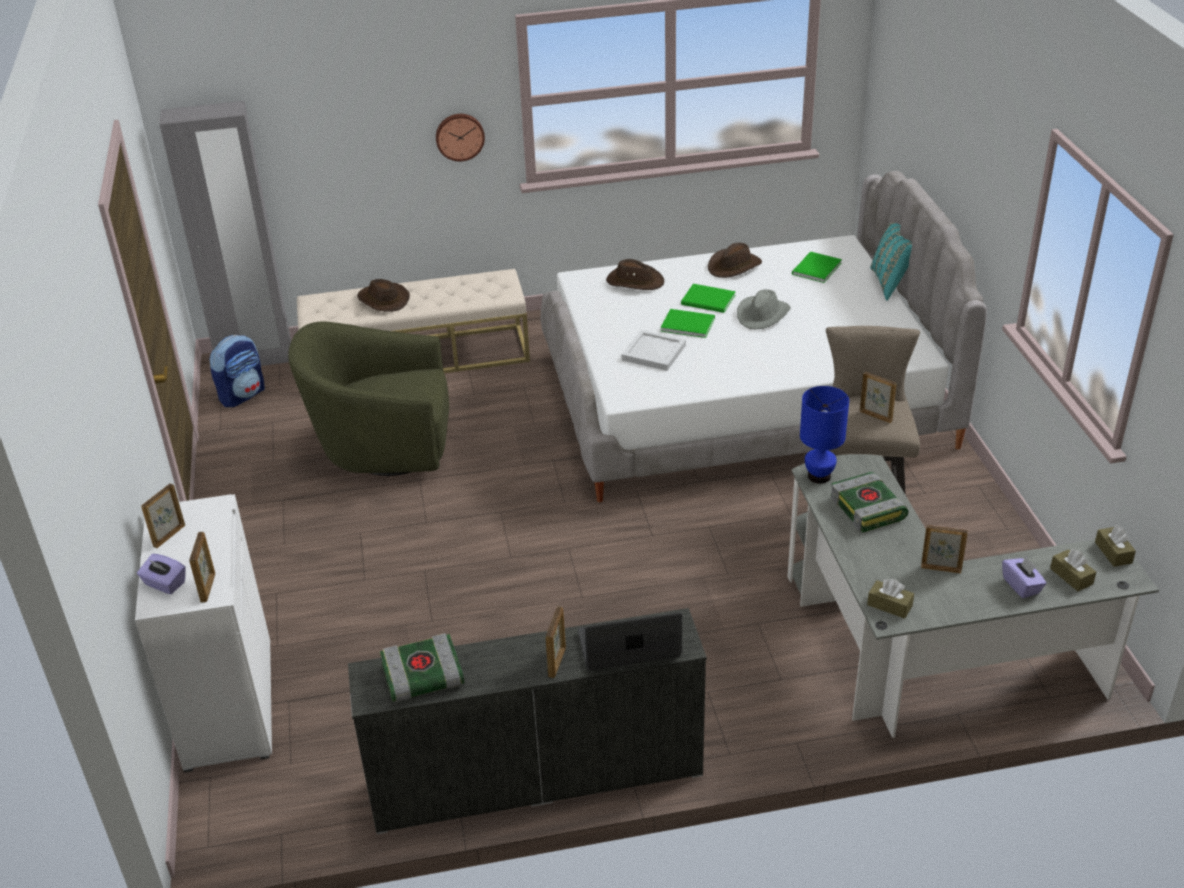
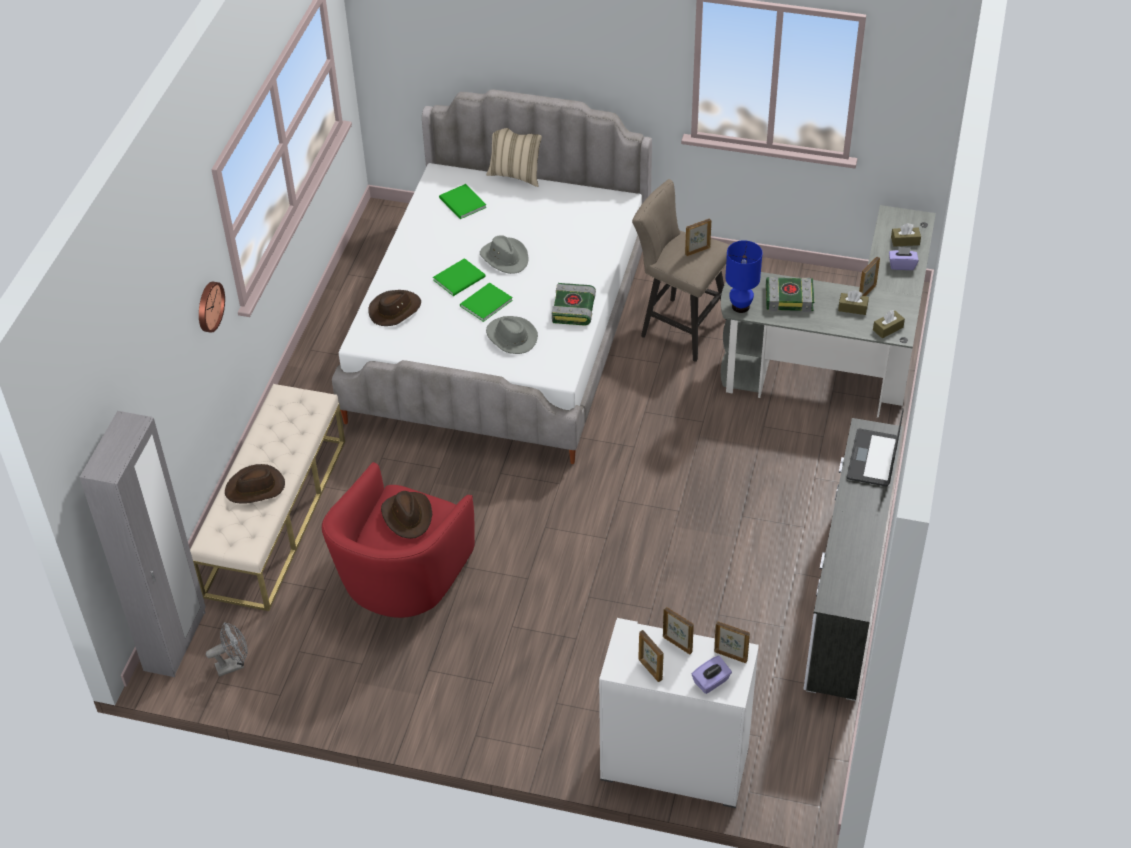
camera: 65 degrees left, 10 degrees up
backpack [209,335,265,407] -> grey fan [206,622,248,677]
green armchair [288,322,449,477] -> red armchair [322,462,475,618]
book [380,633,464,702] -> book moved to [552,283,596,325]
picture frame [546,606,566,678] -> picture frame moved to [663,607,694,654]
white tray [622,330,686,371] -> grey hat [486,316,538,354]
brown hat [708,243,762,278] -> brown hat moved to [381,491,432,539]
turquoise pillow [870,222,912,301] -> beige pillow [486,128,542,187]
brown tissue box [1095,525,1136,567] -> brown tissue box moved to [838,290,869,315]

